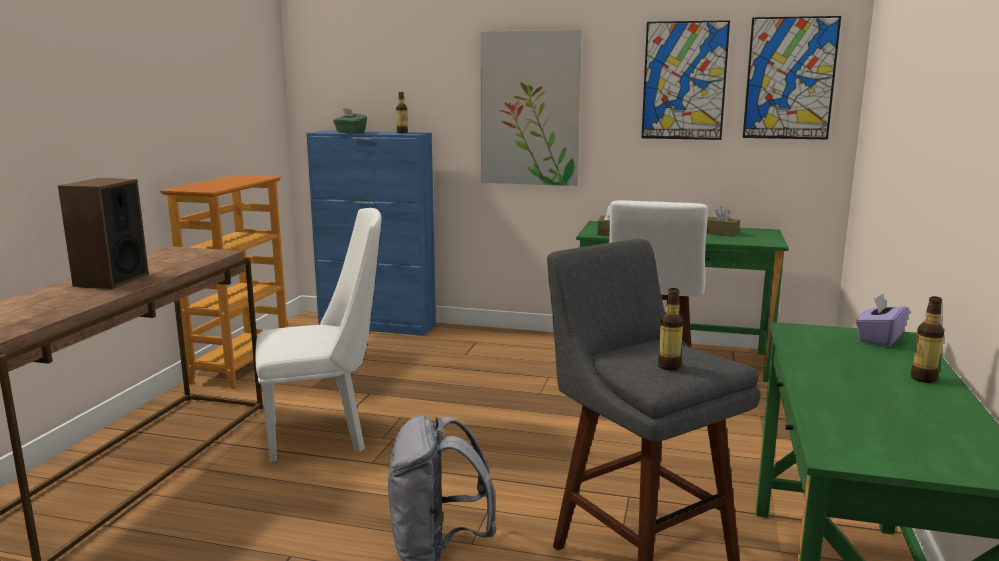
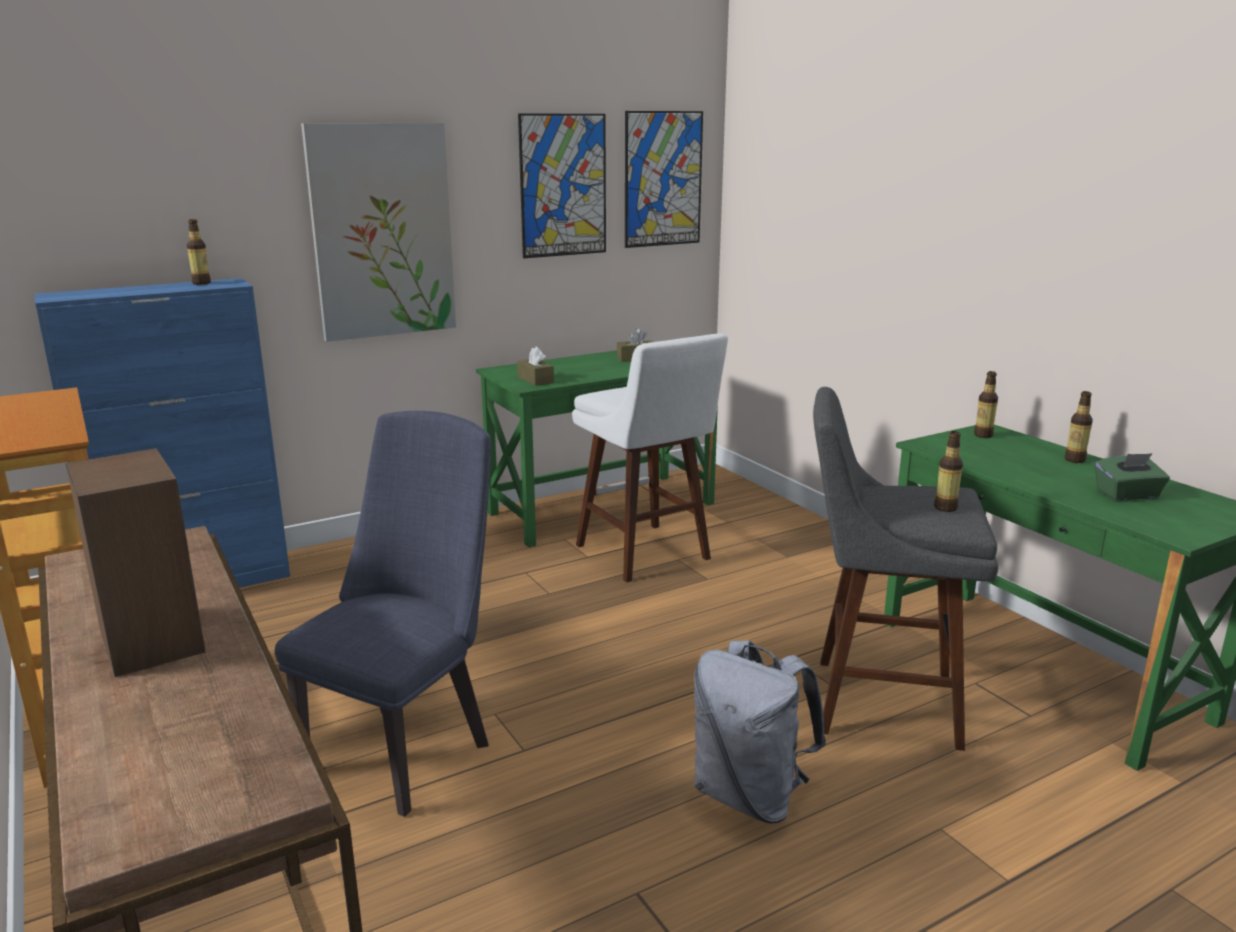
camera: 45 degrees left, 5 degrees up
white chair [255,208,382,462] -> blue chair [275,411,491,817]
green tissue box [333,108,367,133] -> green tissue box moved to [1095,453,1170,501]
purple tissue box [856,294,909,347] -> bottle [974,371,998,438]

